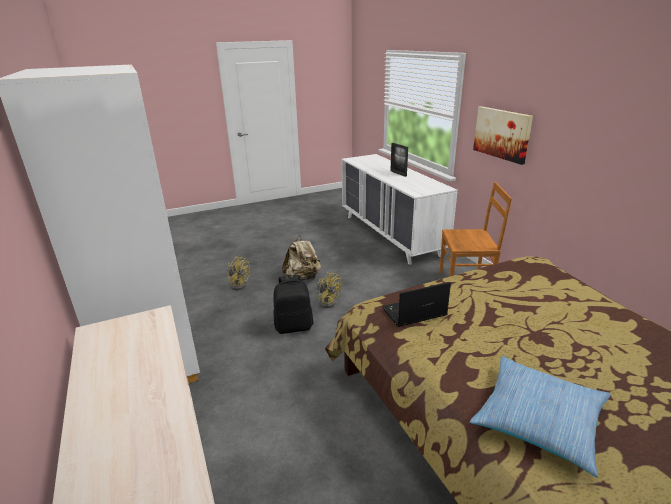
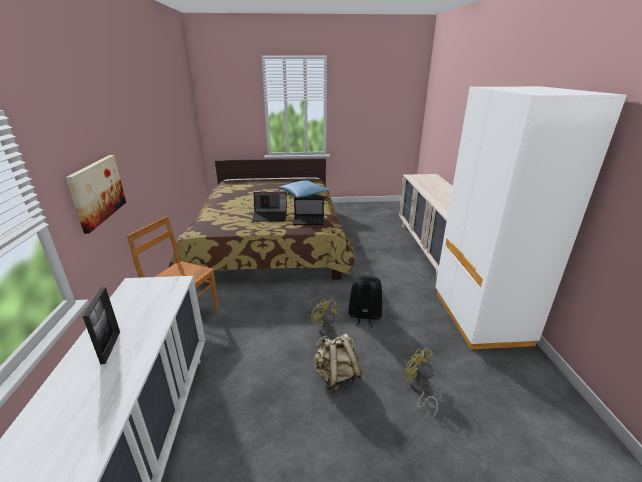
camera: 160 degrees left, 0 degrees up
none -> laptop [252,192,287,222]

